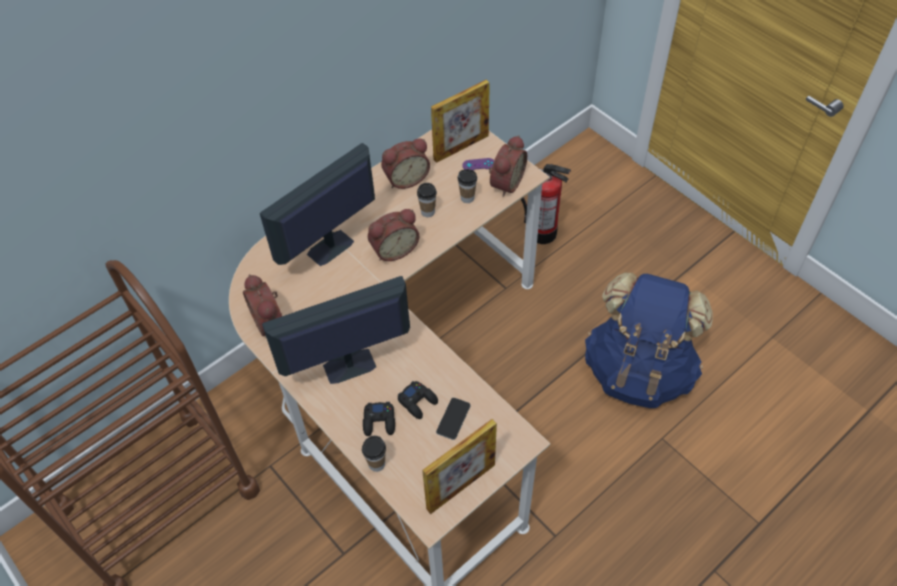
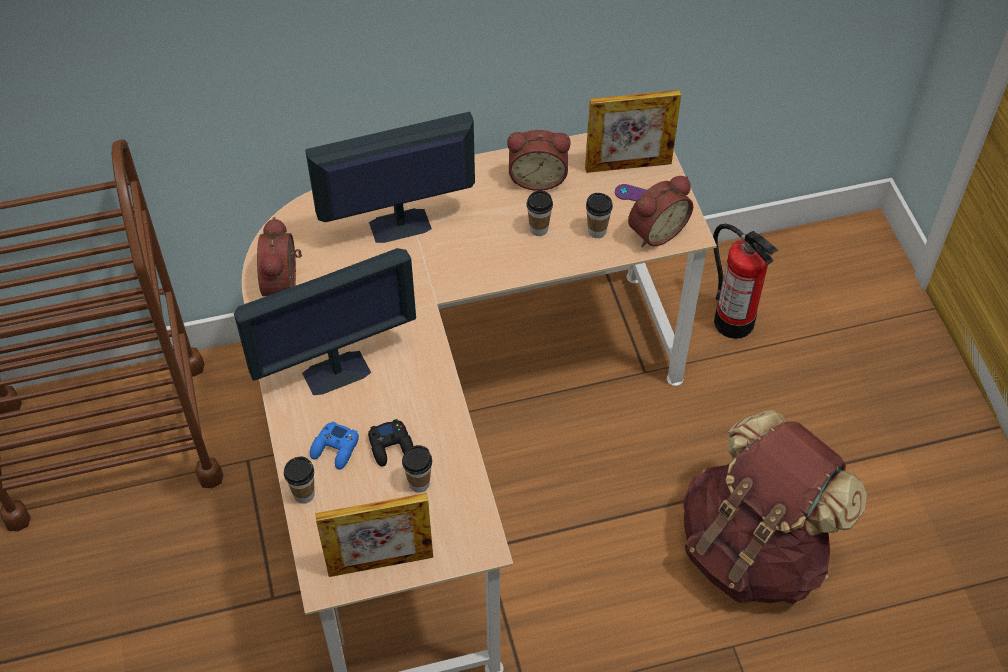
camera: 25 degrees right, 0 degrees up
monitor [262,276,410,384] -> monitor turned 150 degrees clockwise [234,248,416,395]
black game controller [363,402,395,436] -> blue game controller [310,421,359,470]
alarm clock [368,209,419,261] -> none
phone [436,398,470,440] -> cup [402,445,432,493]
blue backpack [585,273,713,408] -> brown backpack [683,410,867,605]

